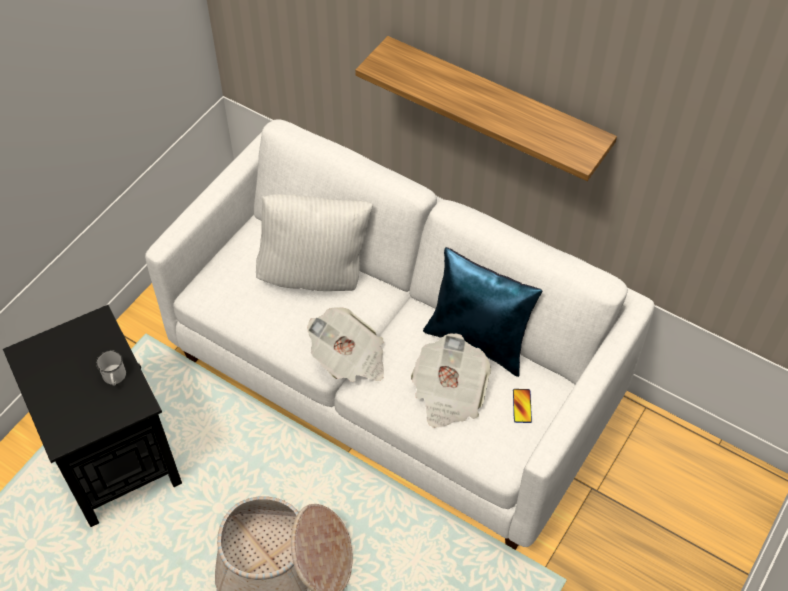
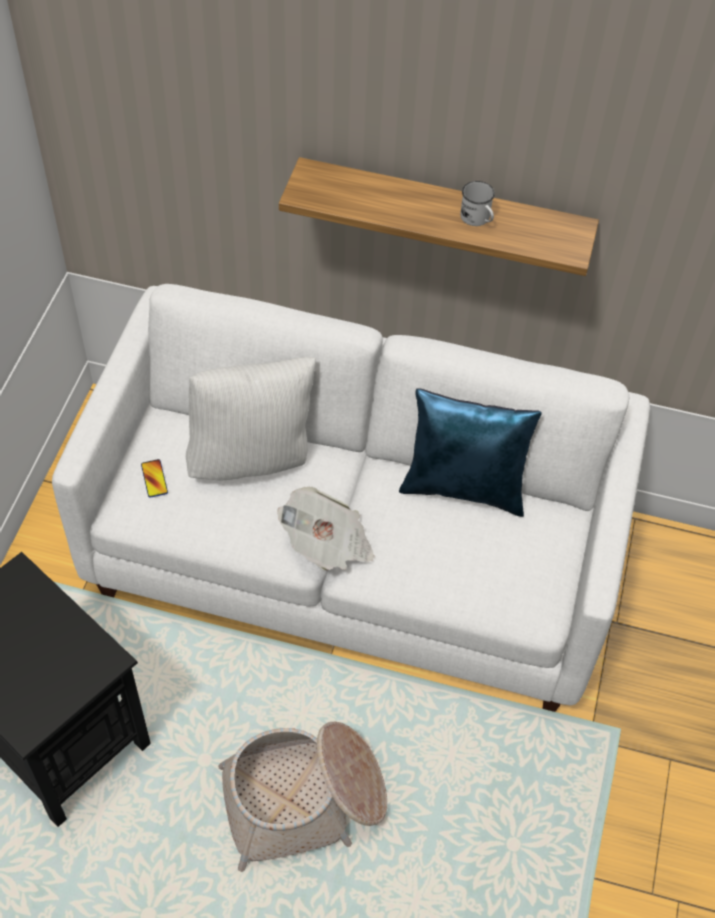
camera: 20 degrees left, 0 degrees up
white mug [96,350,126,386] -> white mug moved to [460,181,495,226]
newspaper [411,333,491,428] -> none
phone [513,389,532,423] -> phone moved to [141,459,168,498]

